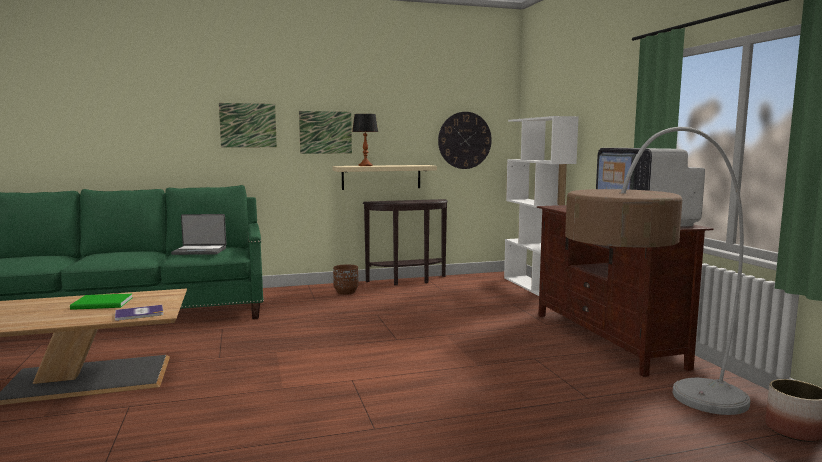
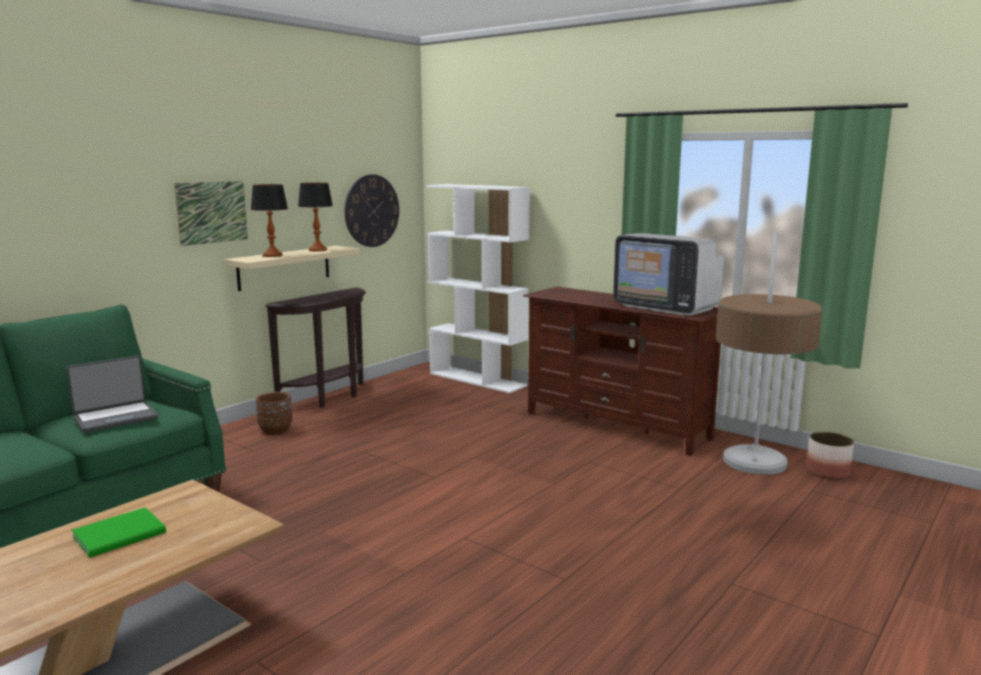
camera: 35 degrees left, 5 degrees up
book [115,305,163,321] -> none
picture [219,103,277,147] -> none
none -> table lamp [298,183,333,252]

